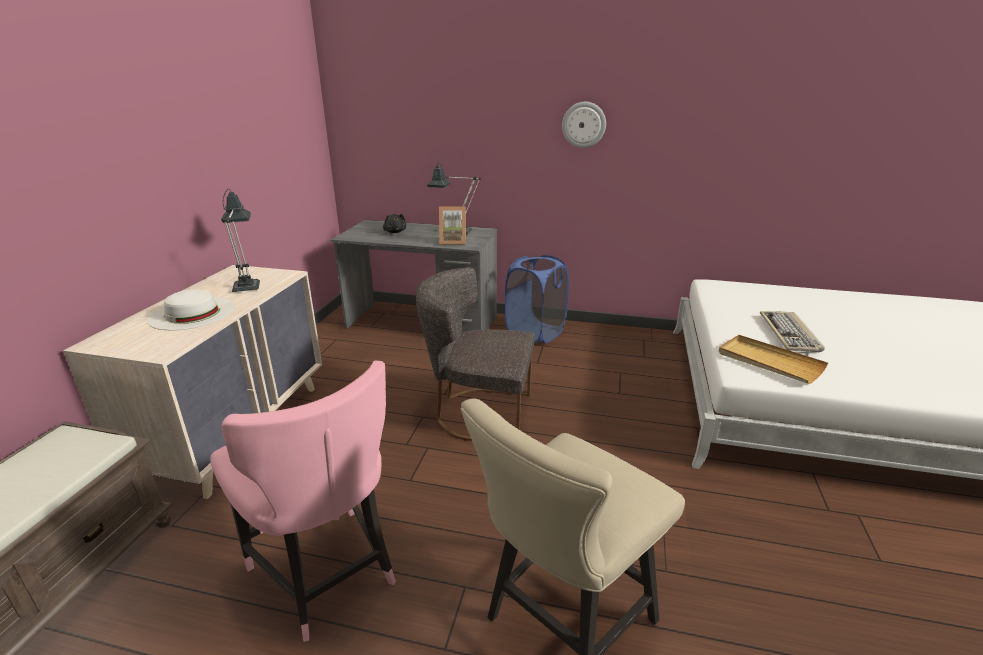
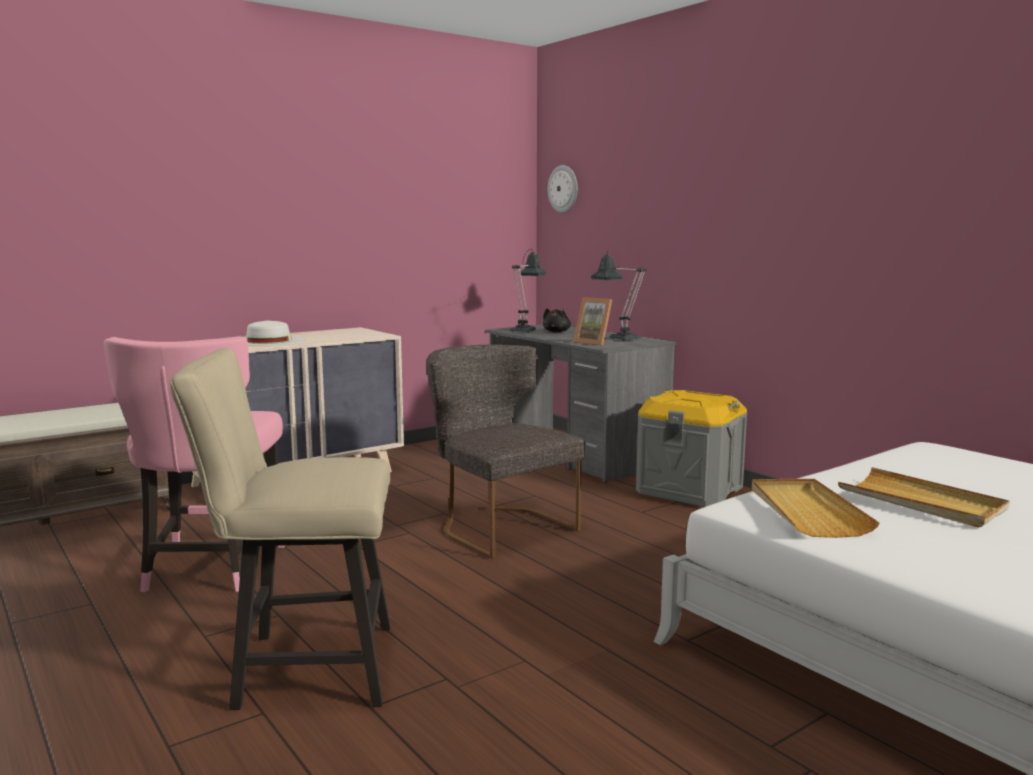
camera: 40 degrees right, 15 degrees down
table lamp [221,189,260,292] -> table lamp moved to [510,249,546,333]
blue laundry basket [505,255,569,344] -> grey storage box [636,390,747,507]
wall clock [562,102,606,148] -> wall clock moved to [548,165,578,213]
keyboard [760,311,825,352] -> beige tray [838,467,1010,528]

